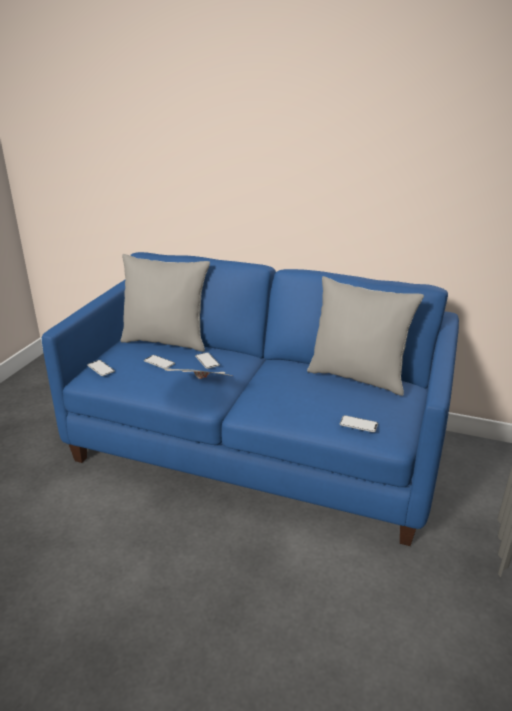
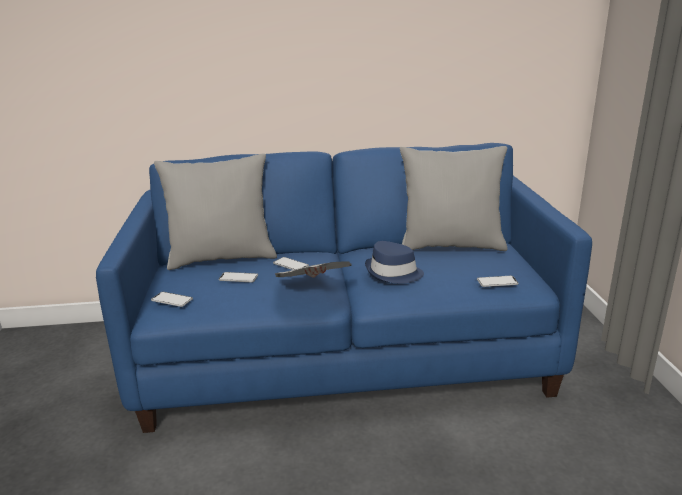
camera: 25 degrees left, 5 degrees down
none -> blue hat [365,241,424,283]

